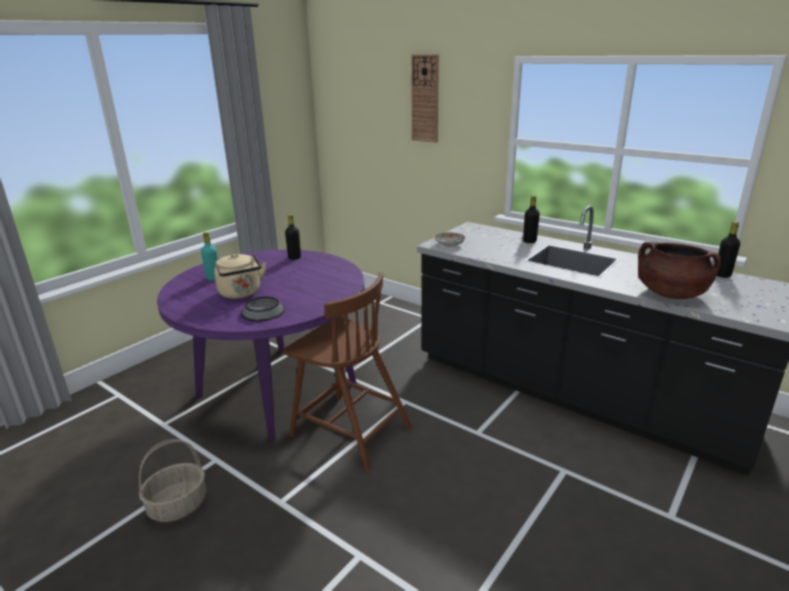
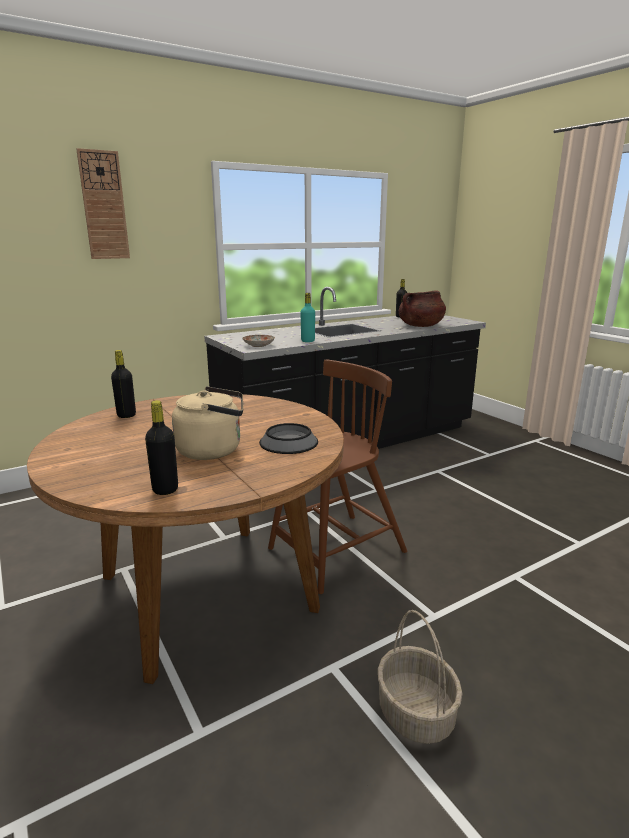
camera: 70 degrees left, 5 degrees down
purple dining table [157,250,364,441] -> brown dining table [27,394,344,684]
turquoise bottle [201,232,218,281] -> turquoise bottle moved to [300,293,315,342]
black bottle [523,195,540,243] -> black bottle moved to [145,400,178,495]

